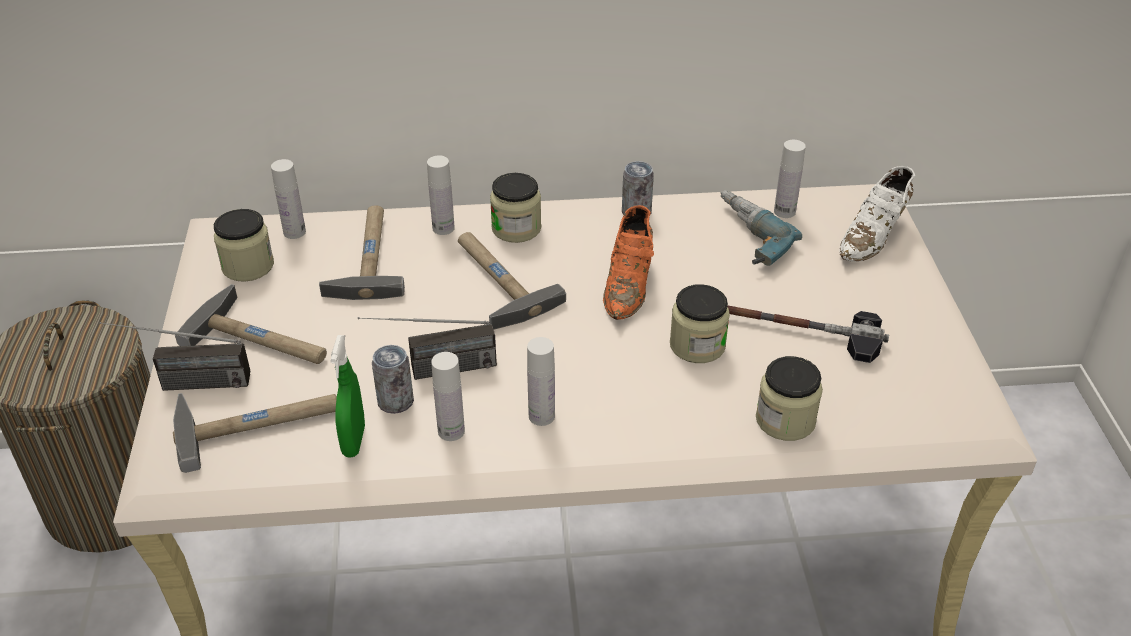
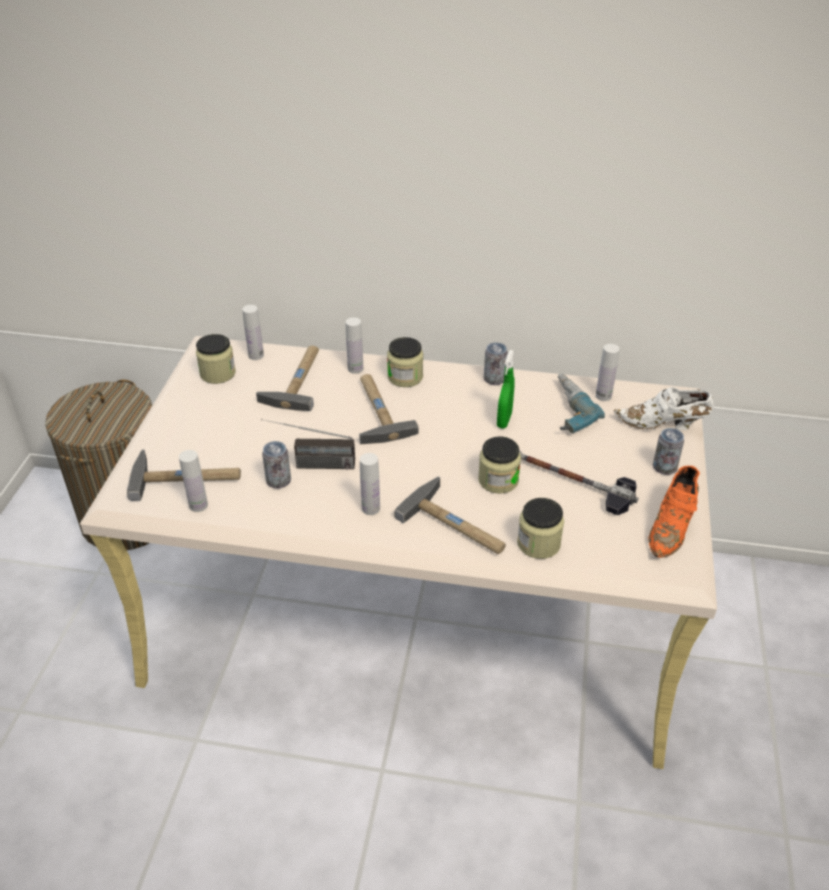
camera: 15 degrees right, 0 degrees up
radio [100,322,250,391] -> none
hammer [175,284,327,364] -> hammer moved to [394,476,506,554]
green spray bottle [330,335,365,458] -> green spray bottle moved to [497,350,515,428]
white bottle [431,352,465,441] -> white bottle moved to [179,450,208,512]
orange shoe [603,205,654,320] -> orange shoe moved to [648,466,700,558]
white shoe [840,166,915,261] -> white shoe turned 45 degrees clockwise [614,387,714,430]
none -> can [653,428,684,475]

